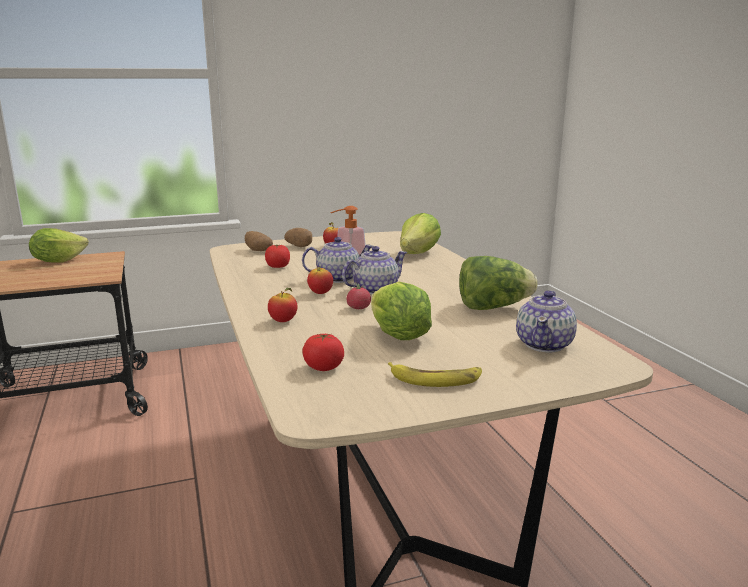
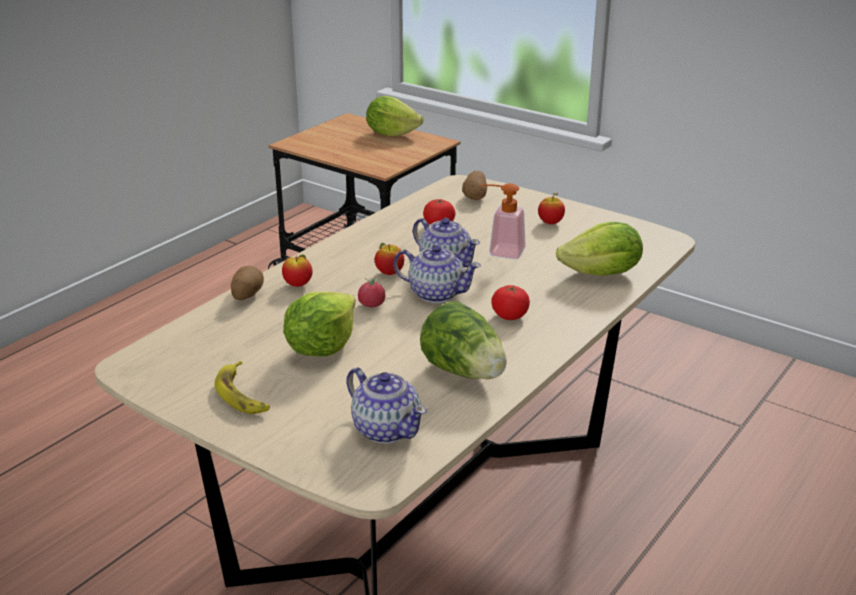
camera: 55 degrees right, 10 degrees up
potato [284,228,312,247] -> potato moved to [231,266,264,300]
tomato [303,334,344,371] -> tomato moved to [491,285,530,320]
teapot [516,291,577,352] -> teapot turned 120 degrees counterclockwise [347,367,427,444]

